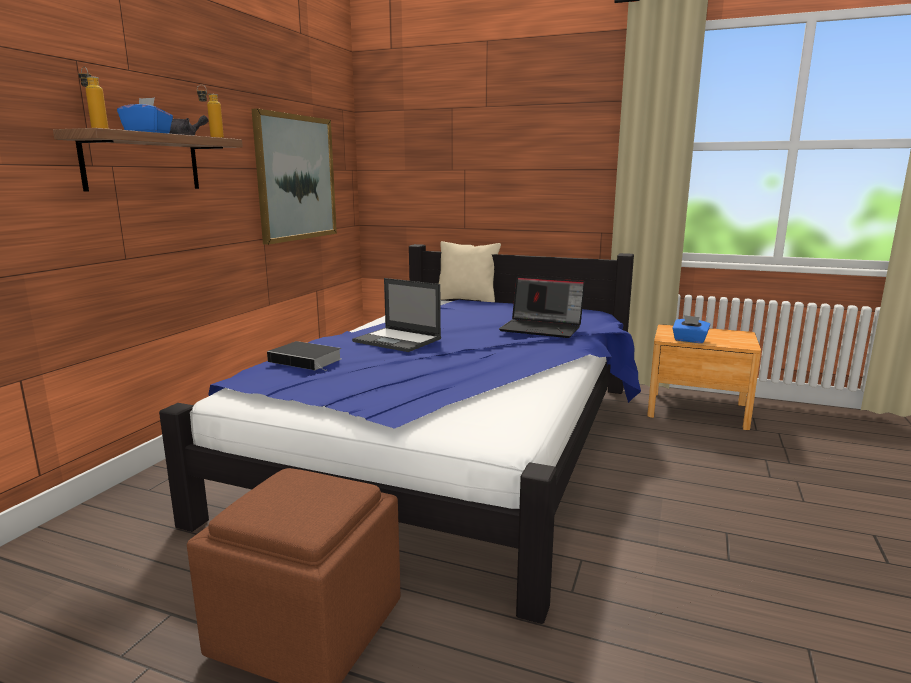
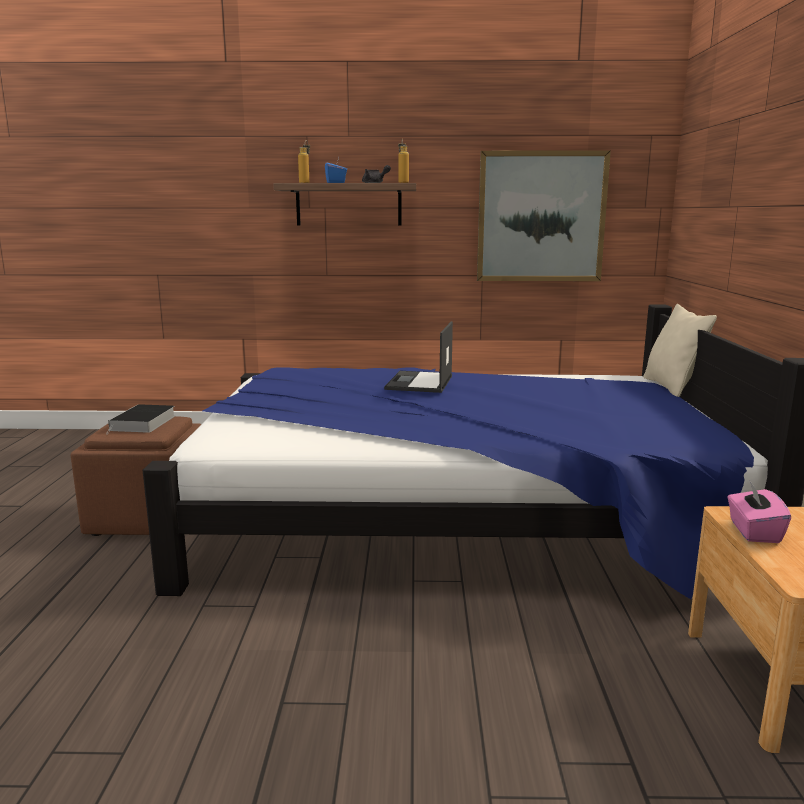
camera: 70 degrees right, 0 degrees up
book [267,341,342,371] -> book moved to [106,404,175,434]
laptop [499,276,585,338] -> none
blue tissue box [672,315,710,343] -> pink tissue box [727,481,791,543]

